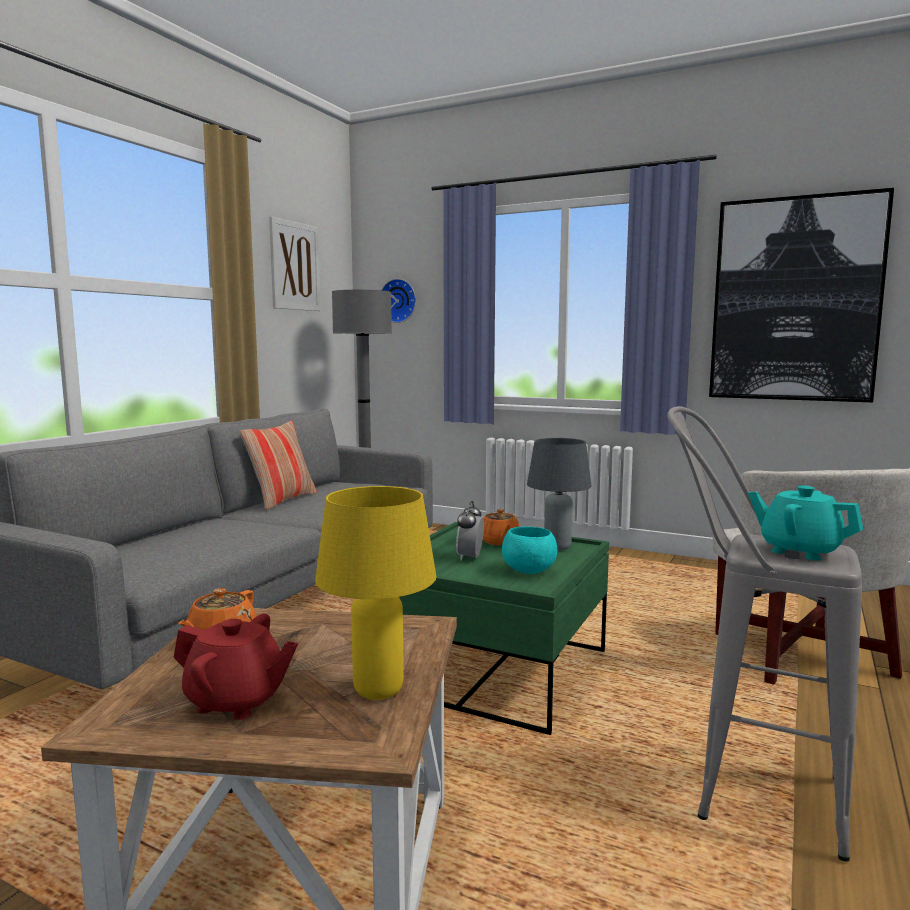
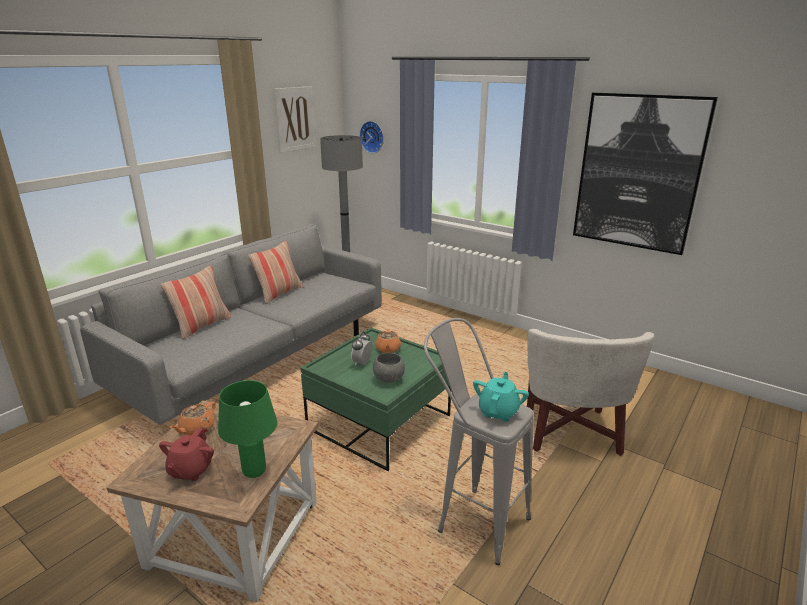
camera: 10 degrees right, 15 degrees up
red teapot [174,614,298,720] -> red teapot turned 75 degrees clockwise [159,428,214,481]
yellow table lamp [315,486,436,700] -> green table lamp [218,380,277,478]
turquoise bowl [502,527,557,574] -> grey bowl [373,353,405,383]
grey table lamp [527,438,592,551] -> none
turquoise teapot [748,486,863,561] -> turquoise teapot turned 60 degrees clockwise [473,372,529,422]
none -> pillow [161,266,231,339]

